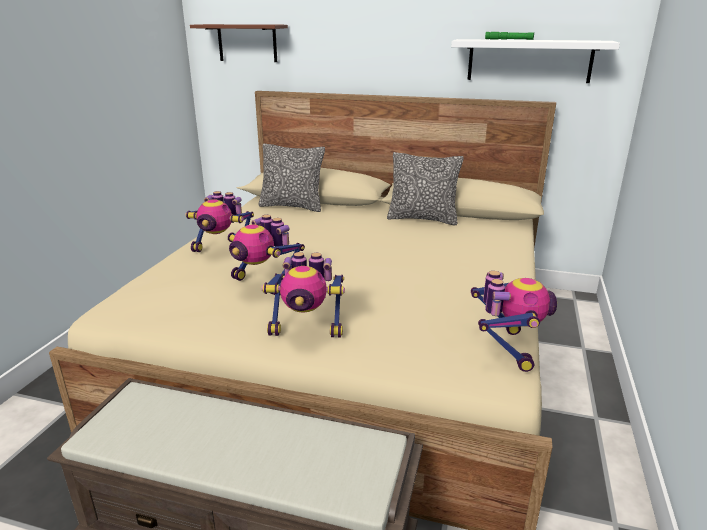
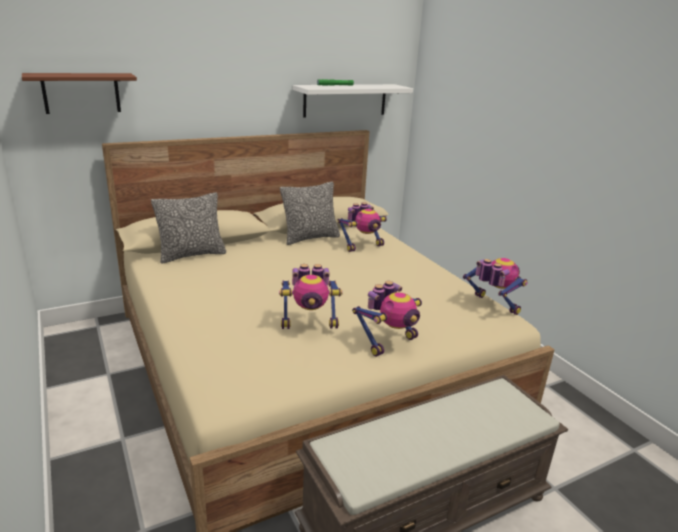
camera: 45 degrees left, 0 degrees up
toy robot [185,191,254,252] -> toy robot moved to [337,202,387,252]

